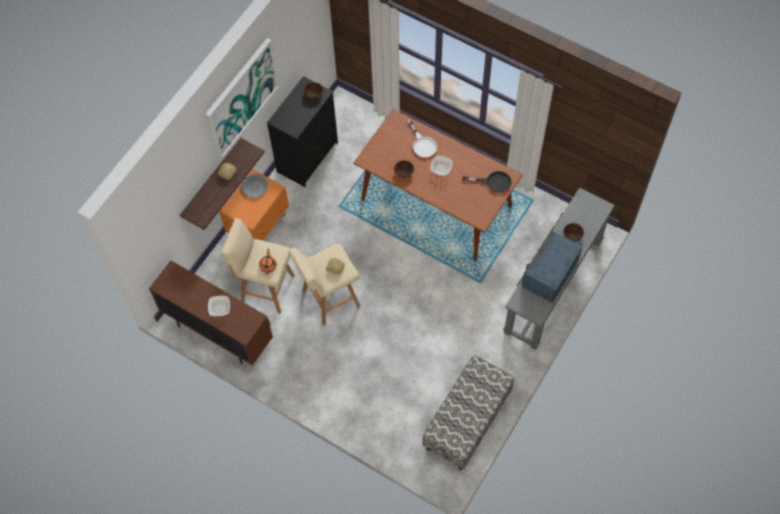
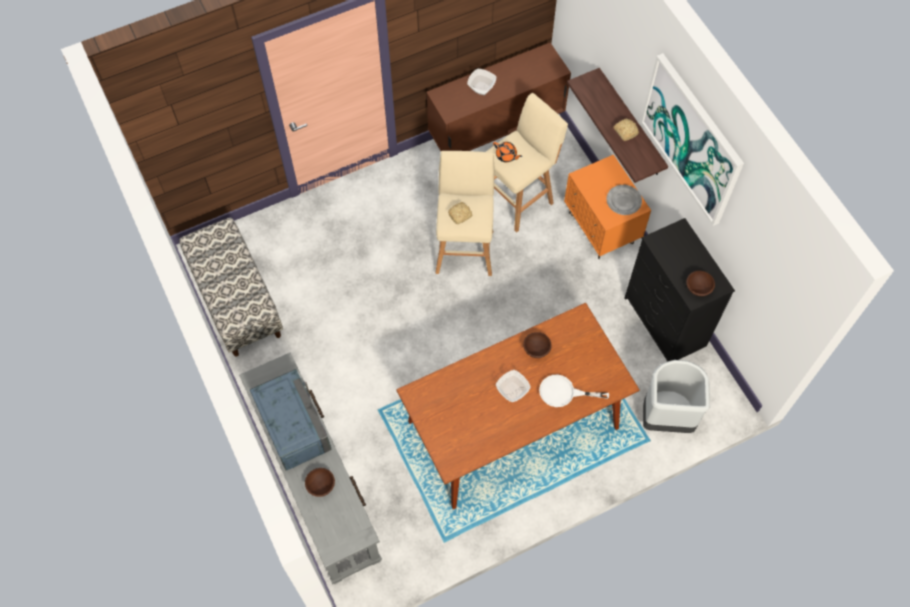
camera: 120 degrees right, 0 degrees up
black frying pan [463,171,511,193] -> none
none -> grey trash can [643,360,710,433]

